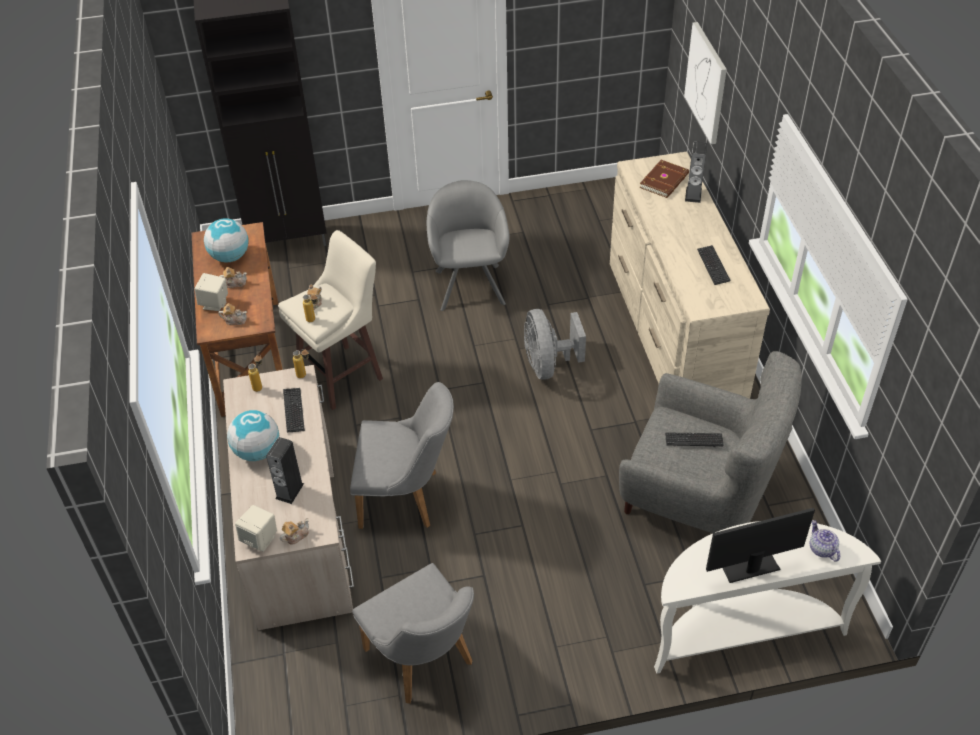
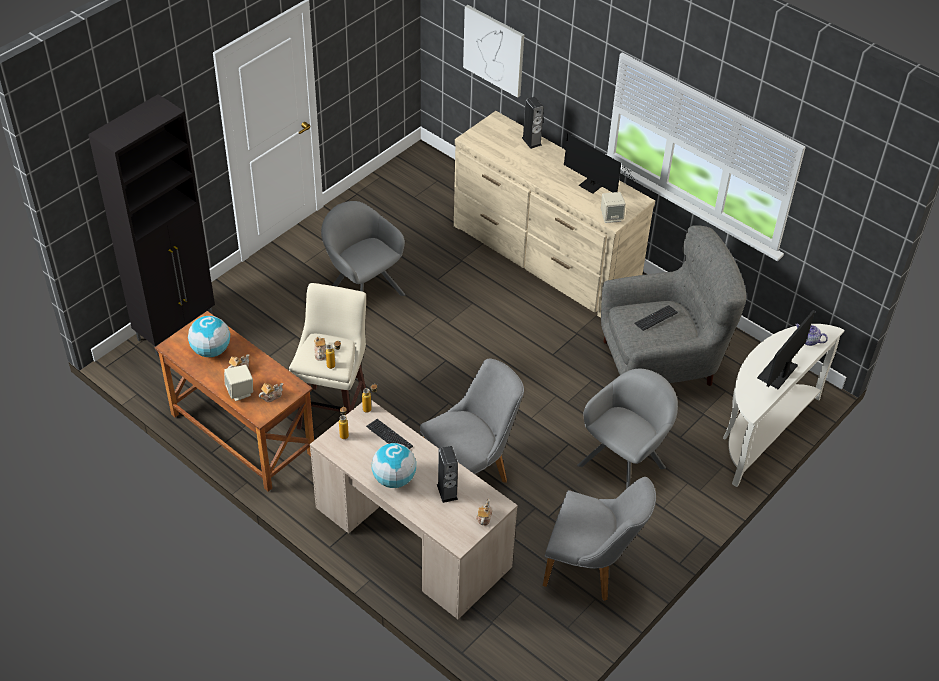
camera: 40 degrees left, 0 degrees up
beige speaker [235,505,277,552] -> beige speaker moved to [601,192,626,223]
grey fan [524,309,586,380] -> none
brown book [640,160,689,198] -> none
keyboard [697,245,731,285] -> monitor [564,133,635,194]
none -> grey armchair [577,369,678,489]

